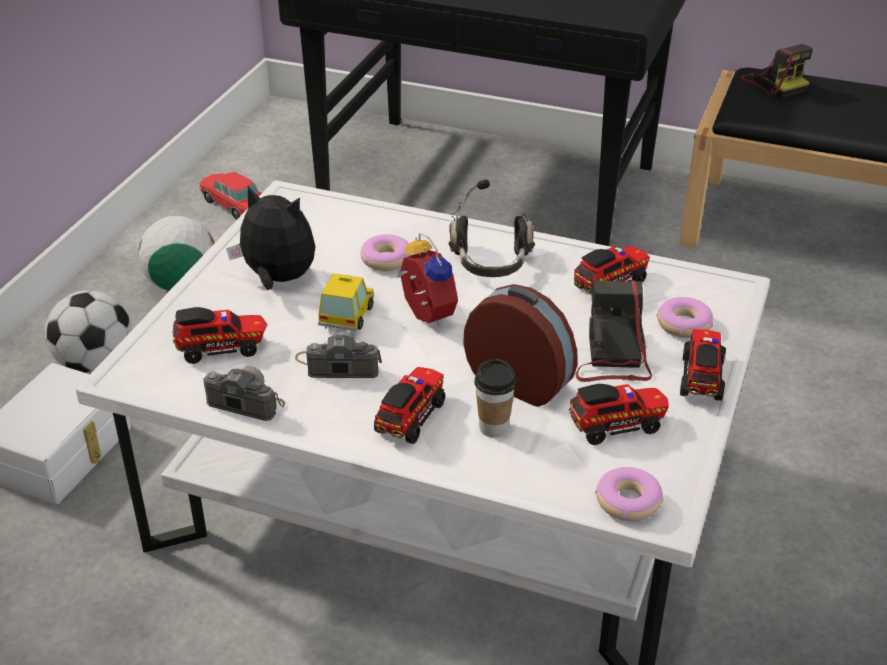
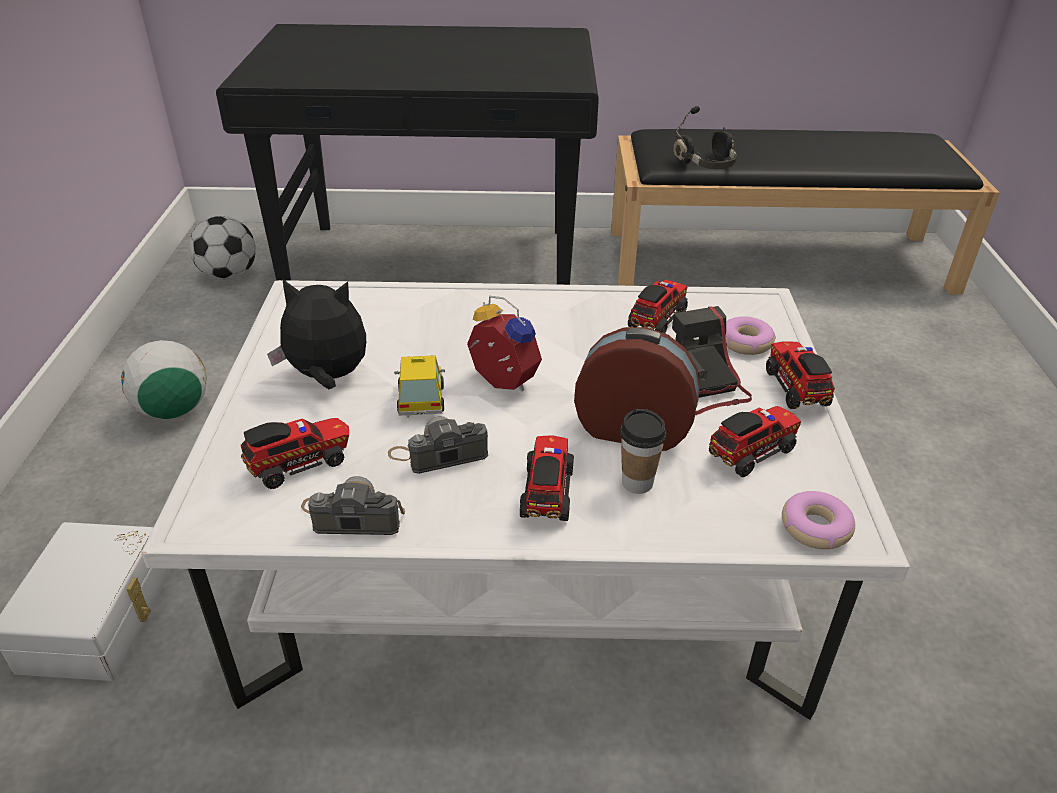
camera: 20 degrees left, 0 degrees up
football [45,290,132,374] -> football moved to [189,216,256,280]
toy car [199,172,262,220] -> none
donut [360,234,412,271] -> none
black headphones [449,179,535,277] -> black headphones moved to [673,106,737,169]
camera [741,44,813,98] -> none

